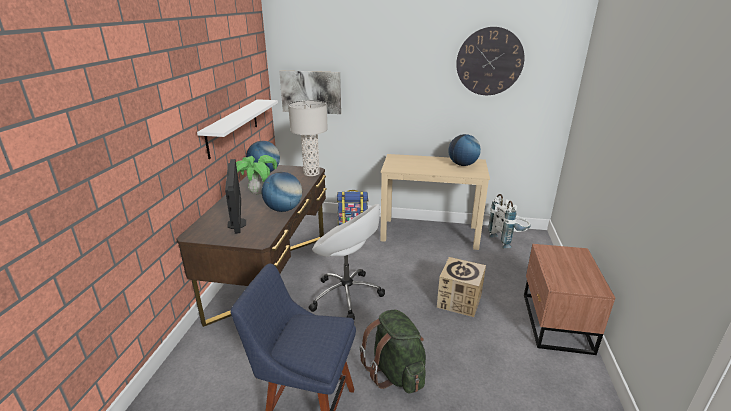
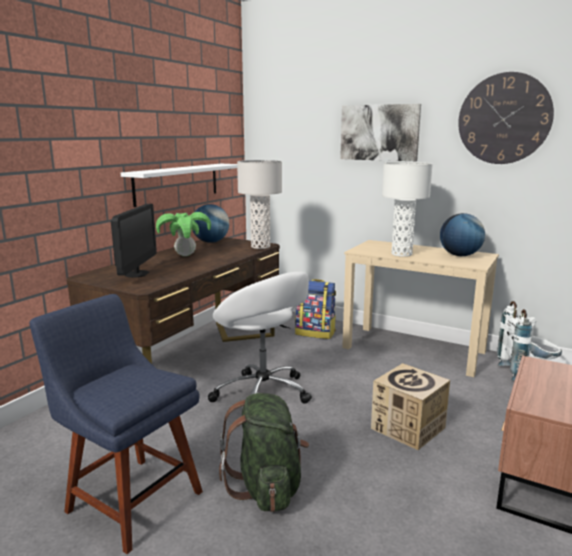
camera: 20 degrees right, 10 degrees down
globe [262,172,302,212] -> none
picture [279,70,341,114] -> picture moved to [340,104,421,161]
none -> white table lamp [382,162,433,257]

